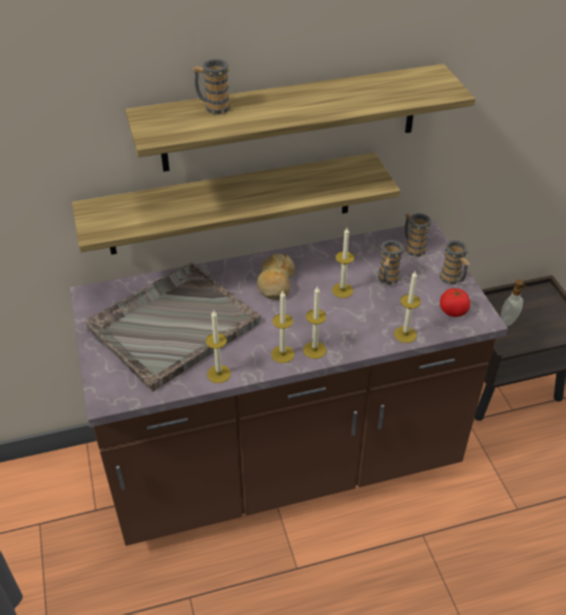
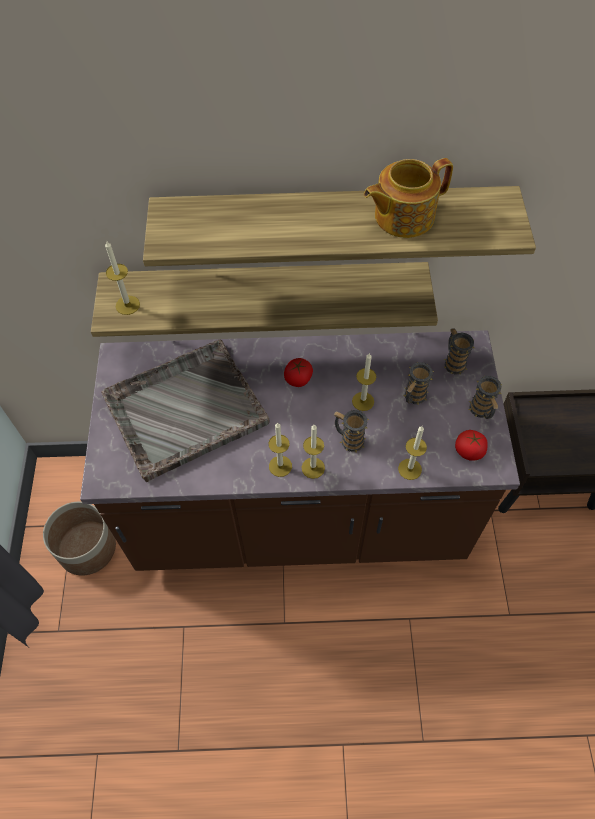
camera: 15 degrees right, 15 degrees up
mug [192,59,231,114] -> mug moved to [334,410,369,453]
candle [206,311,231,383] -> candle moved to [105,240,140,315]
bread [257,254,295,300] -> tomato [284,358,313,387]
soap dispenser [500,279,528,326] -> none
none -> planter [43,502,116,575]
none -> teapot [364,158,453,238]

